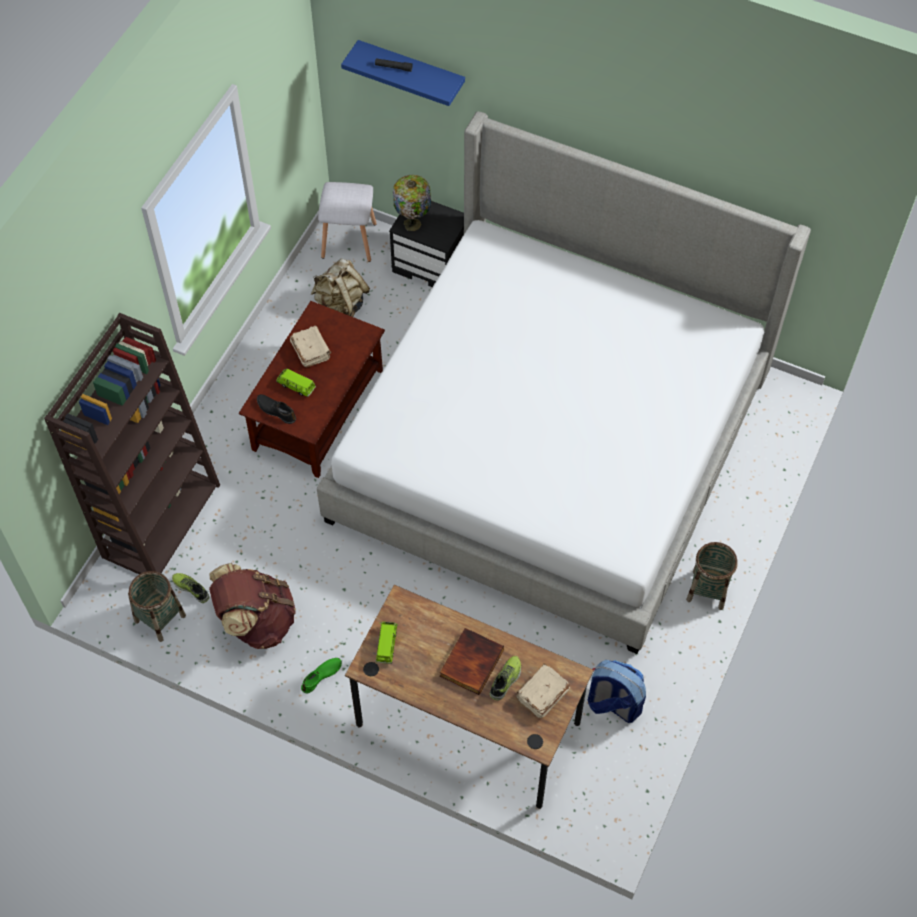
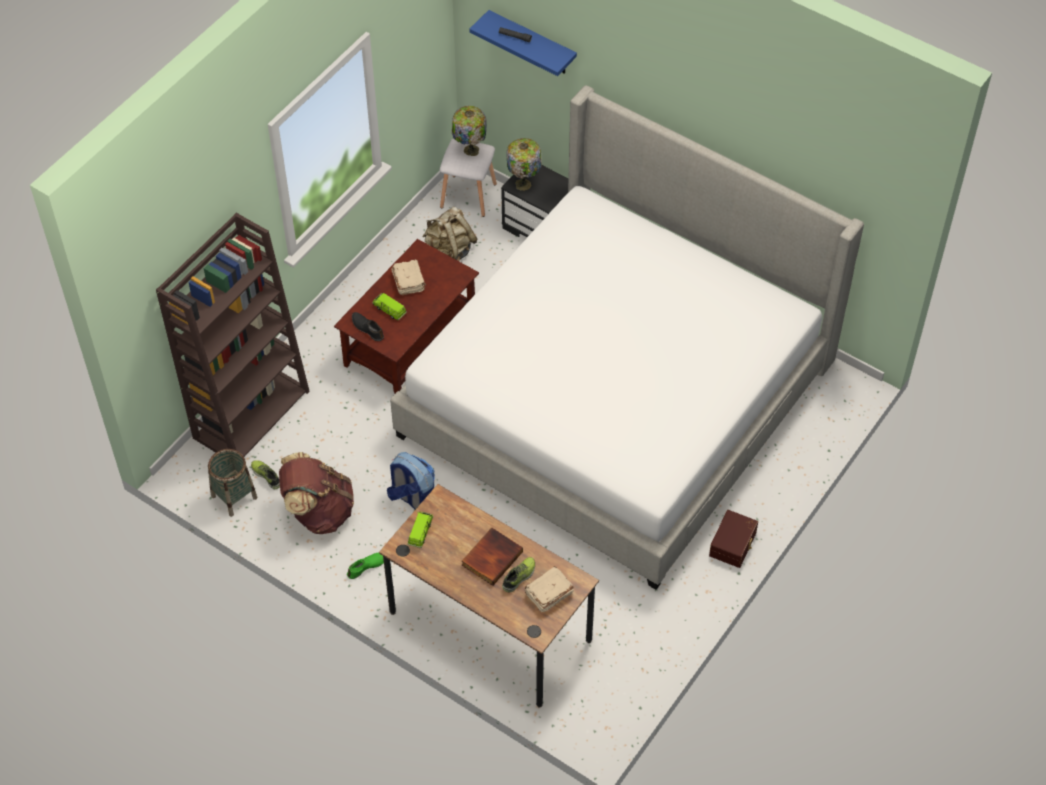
camera: 10 degrees right, 5 degrees down
backpack [588,660,646,723] -> backpack moved to [387,452,435,510]
basket [686,542,738,610] -> brown storage box [709,510,758,568]
none -> table lamp [452,106,487,156]

